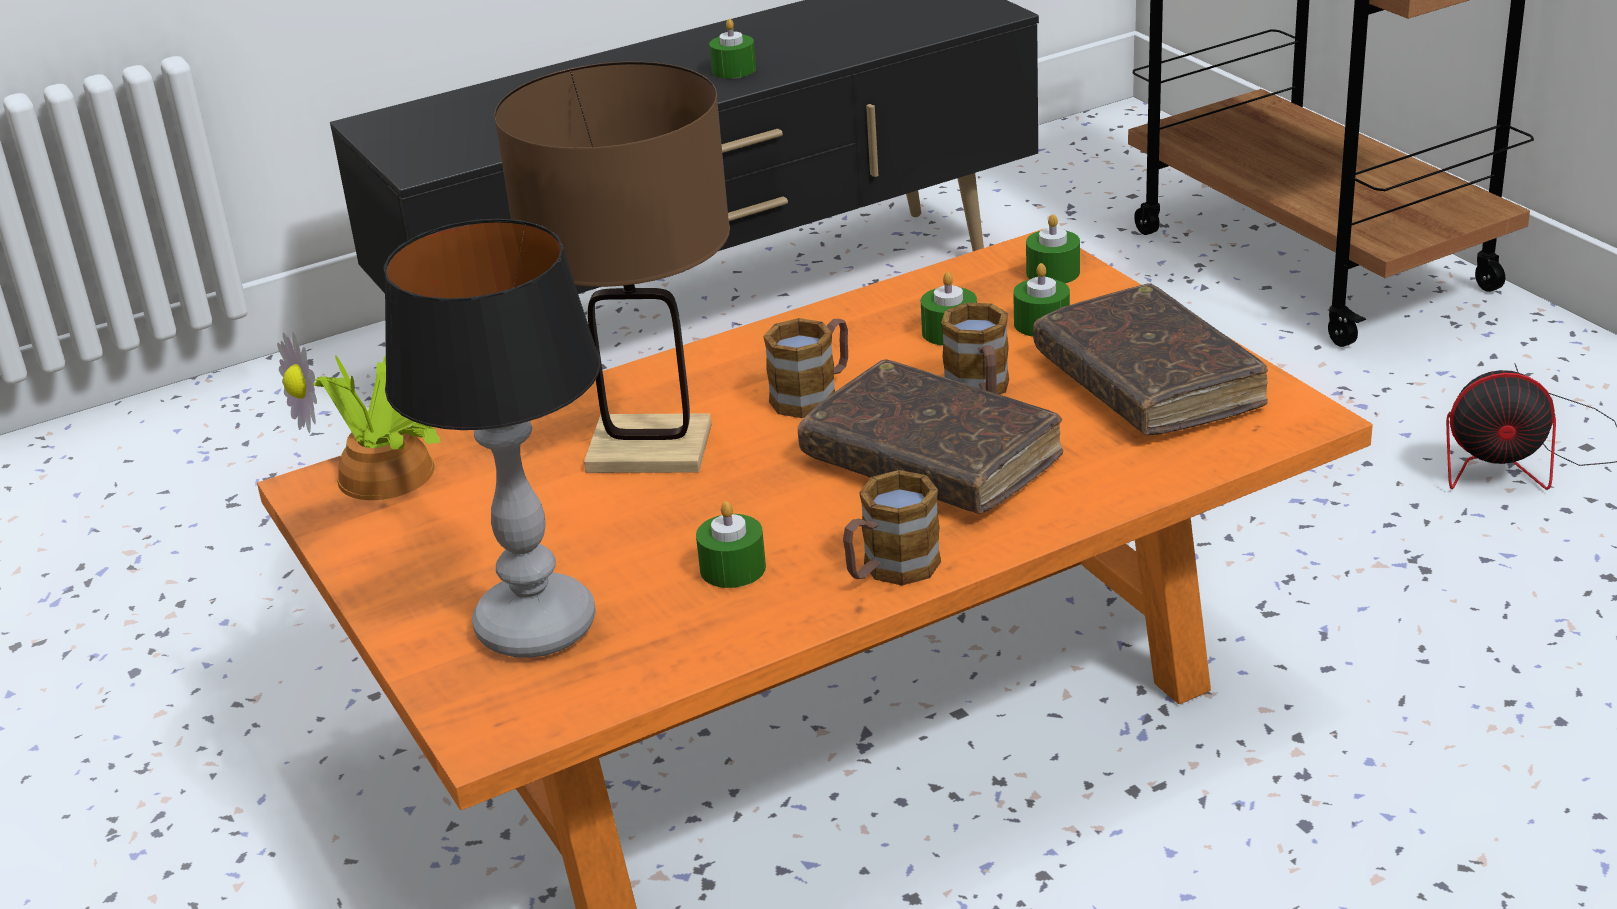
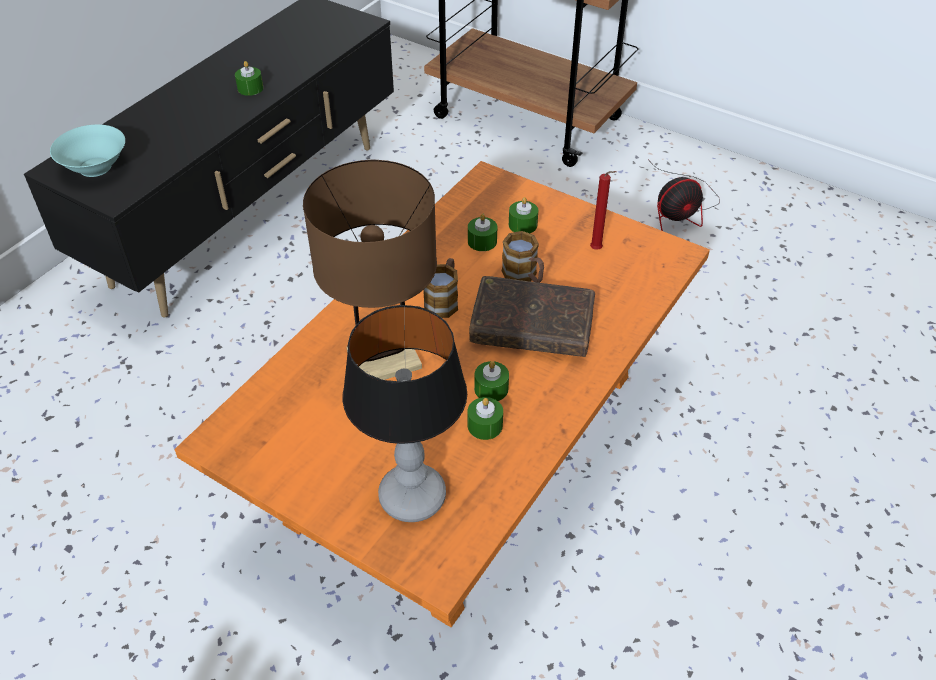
camera: 30 degrees left, 15 degrees up
potted plant [277,332,441,500] -> none
mug [843,470,941,586] -> none
green candle [1026,214,1080,284] -> green candle moved to [474,361,509,401]
brown book [1033,284,1268,436] -> red candle [590,171,617,250]
none -> turquoise bowl [50,124,125,177]

